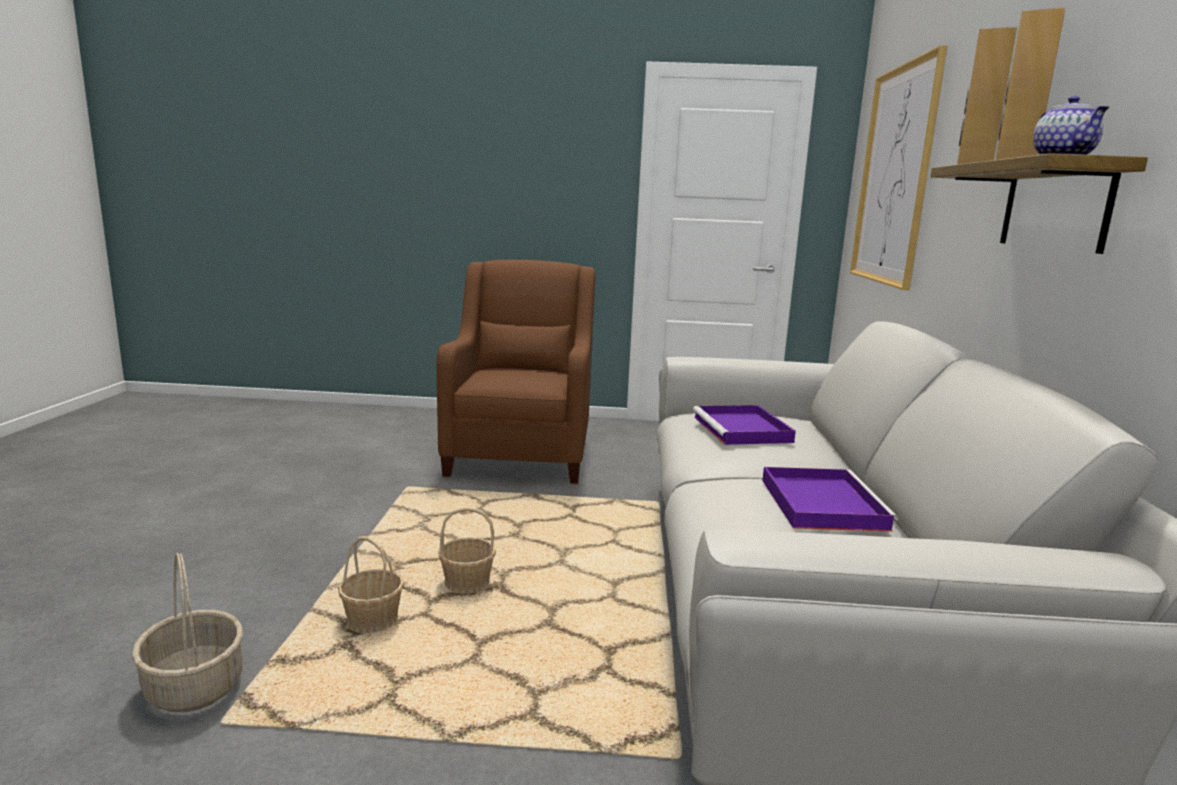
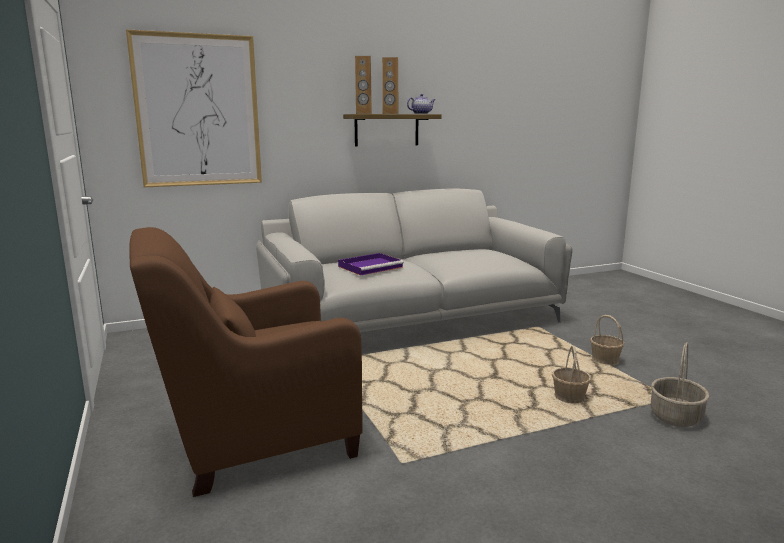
camera: 115 degrees left, 0 degrees up
basket [438,507,496,594] -> basket moved to [590,315,625,366]
purple tray [762,467,898,532] -> none

